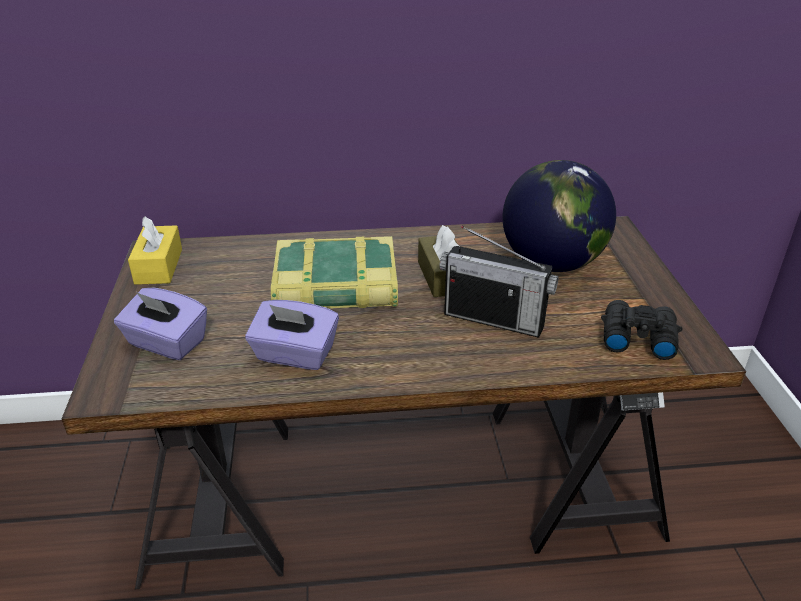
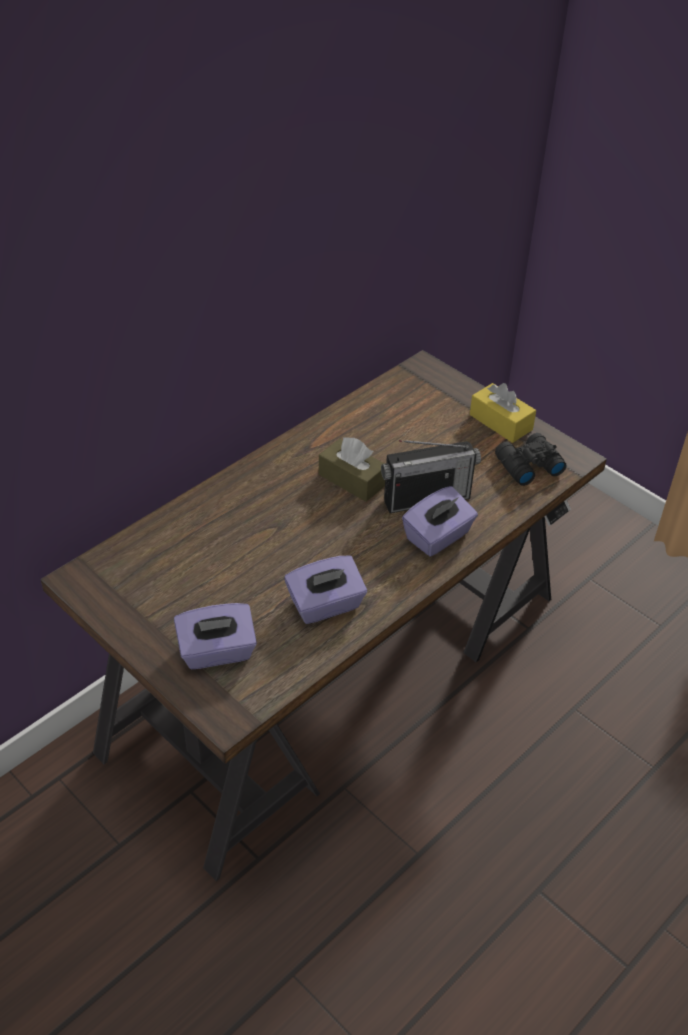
camera: 40 degrees left, 10 degrees up
yellow tissue box [128,216,182,285] -> yellow tissue box moved to [470,383,536,443]
book [271,236,398,308] -> none
globe [502,160,616,272] -> none
none -> purple tissue box [402,486,478,557]

